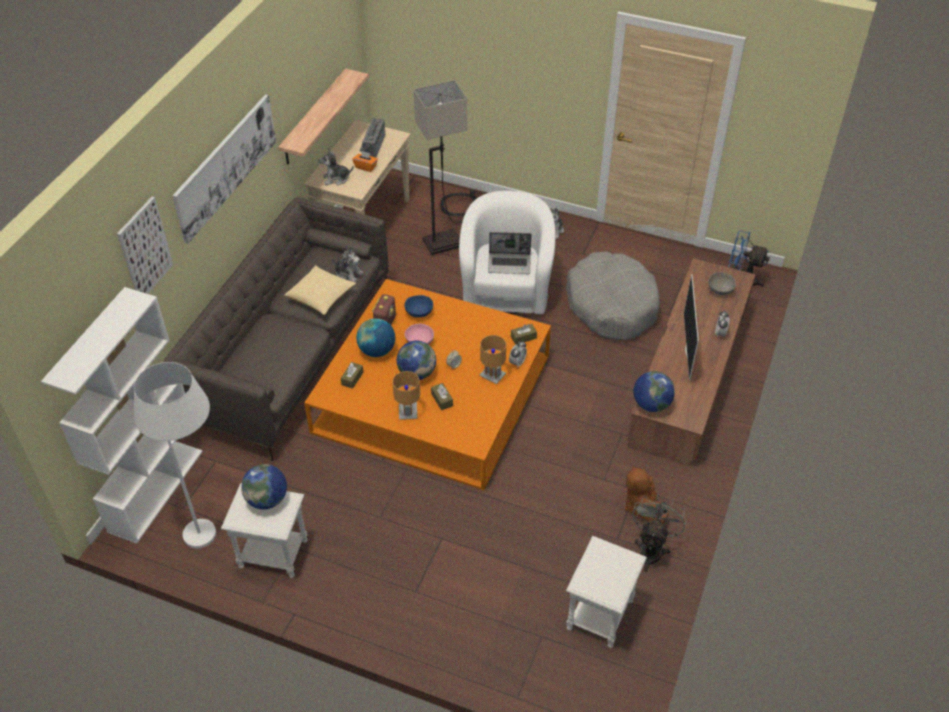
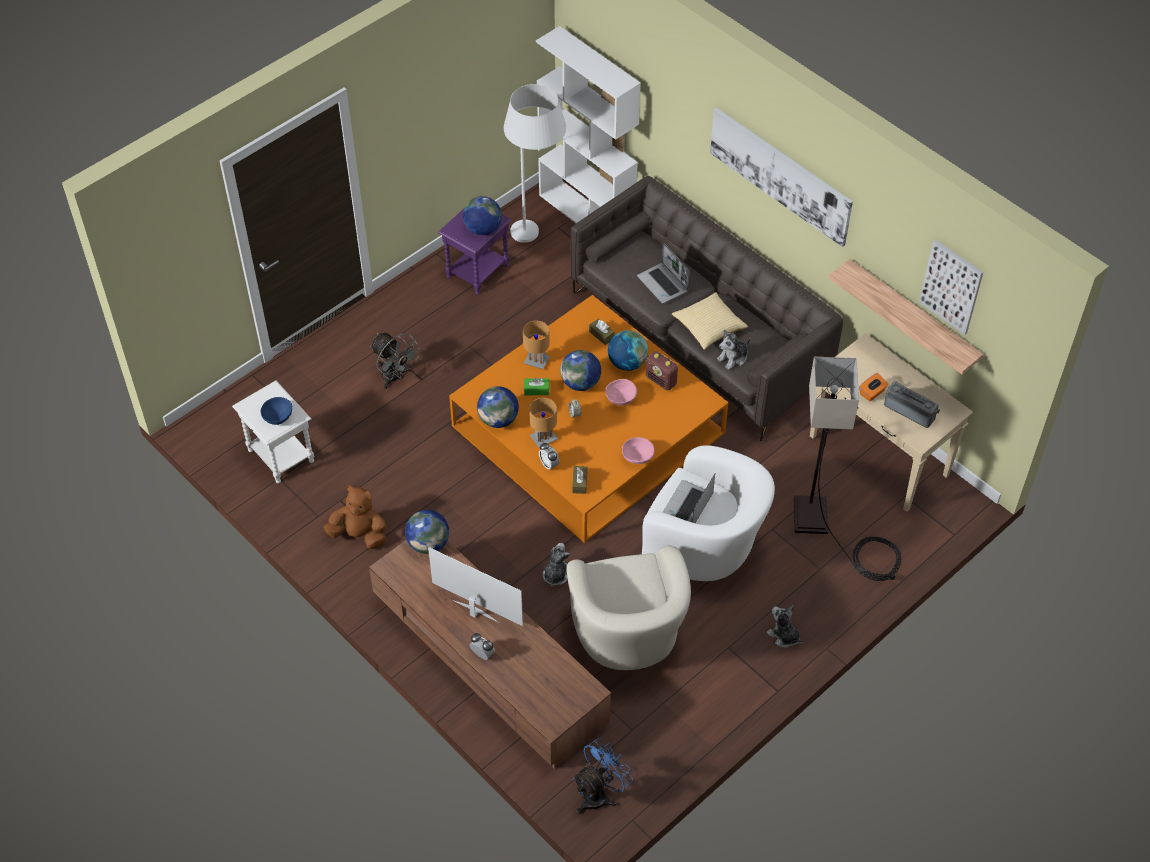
camera: 115 degrees right, 5 degrees up
picture [117,197,173,294] -> picture moved to [919,239,983,335]
white side table [221,483,307,578] -> purple side table [438,209,512,295]
plush toy [319,149,354,186] -> plush toy moved to [543,543,570,586]
blue bowl [404,295,433,318] -> blue bowl moved to [261,397,292,425]
brown tissue box [431,383,453,410] -> green tissue box [524,378,549,395]
grey dog bed [566,251,660,340] -> beige armchair [567,546,691,670]
grey fan [632,494,687,572] -> grey fan moved to [370,333,421,389]
grey bowl [708,272,736,295] -> none
none -> globe [477,386,519,428]
none -> pink bowl [622,437,654,464]
none -> laptop [637,242,690,304]

